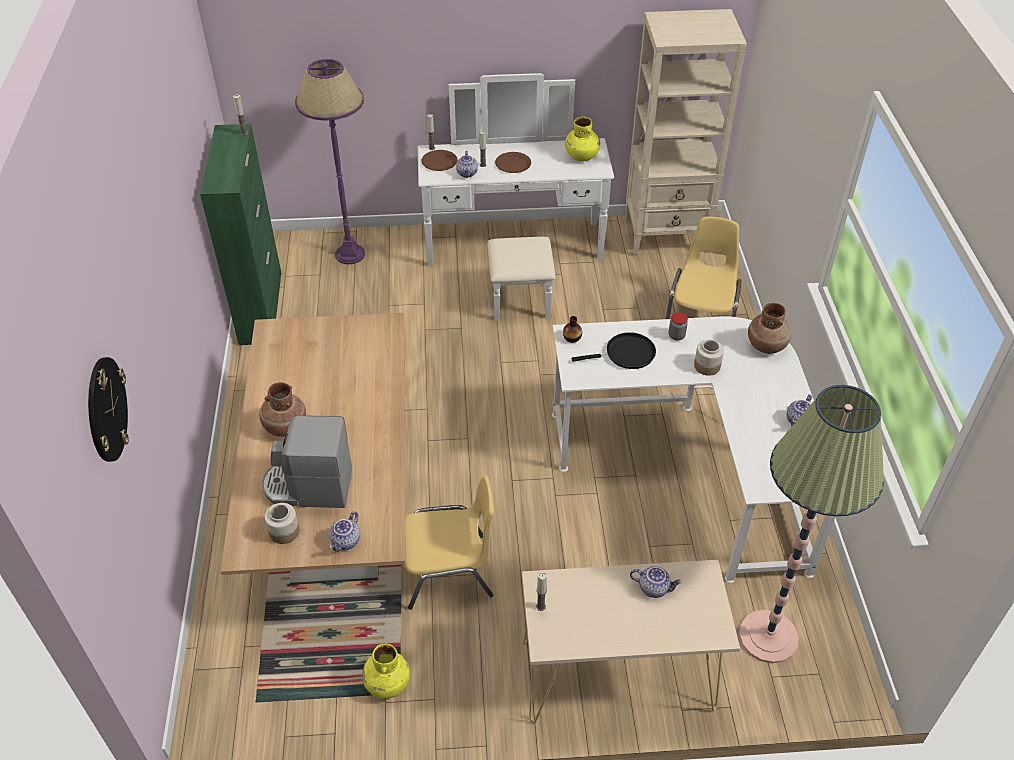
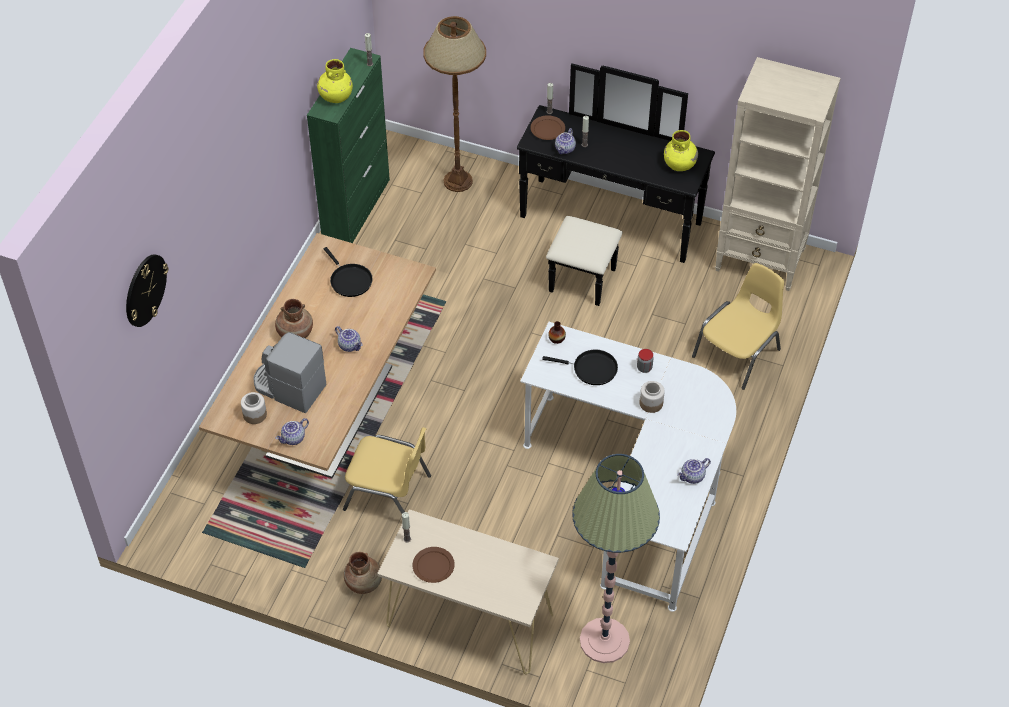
camera: 25 degrees right, 5 degrees up
purple floor lamp [295,59,365,264] -> brown floor lamp [423,16,486,192]
yellow vase [362,643,410,699] -> yellow vase moved to [317,59,353,103]
white dresser [418,73,614,321] -> black dresser [517,63,715,306]
brown plate [495,152,531,173] -> brown plate moved to [413,547,455,583]
teapot [630,566,682,598] -> teapot moved to [335,326,363,352]
brown vase [748,303,792,354] -> brown vase moved to [344,552,382,594]
none -> black frying pan [324,247,373,297]

